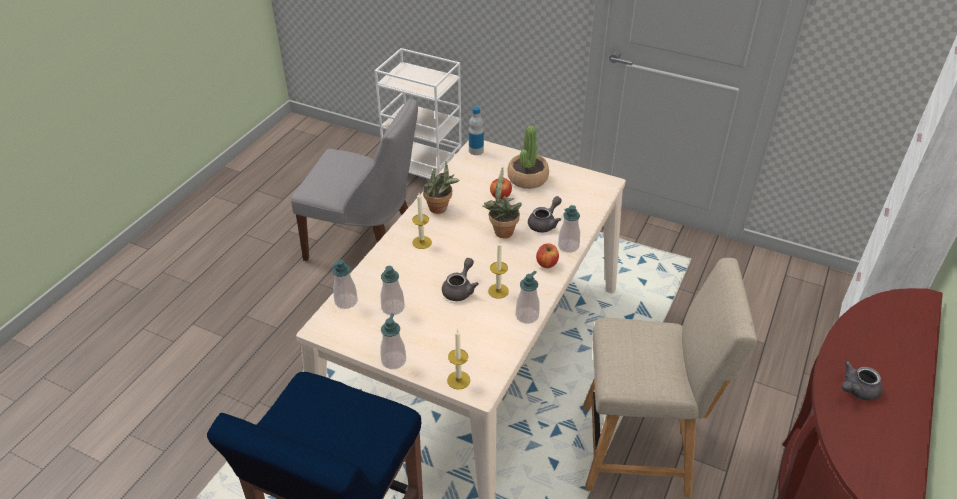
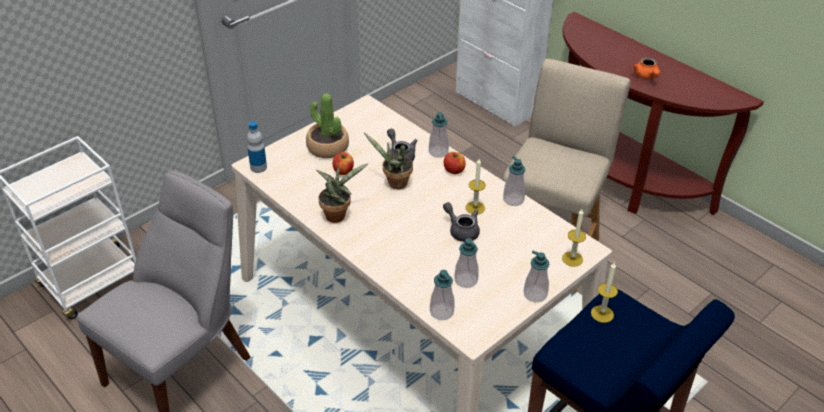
camera: 70 degrees left, 0 degrees up
candle [412,193,432,249] -> candle moved to [591,263,618,323]
grey teapot [841,361,883,401] -> orange teapot [633,57,660,79]

